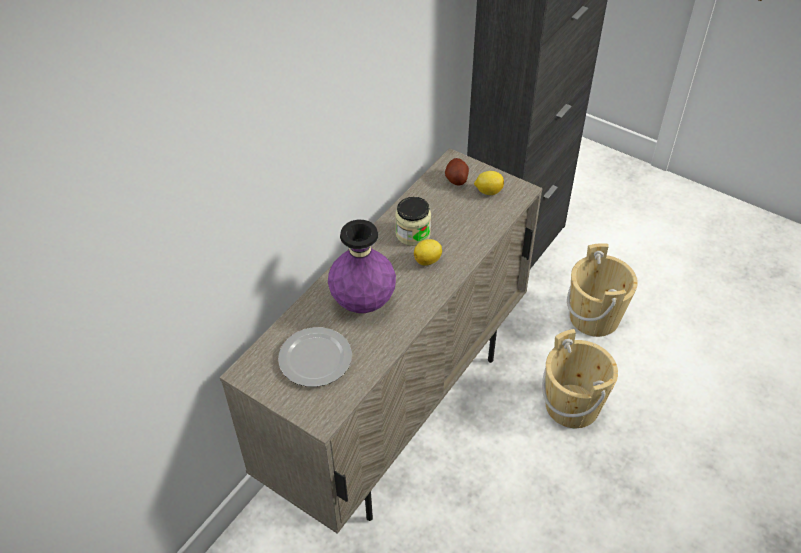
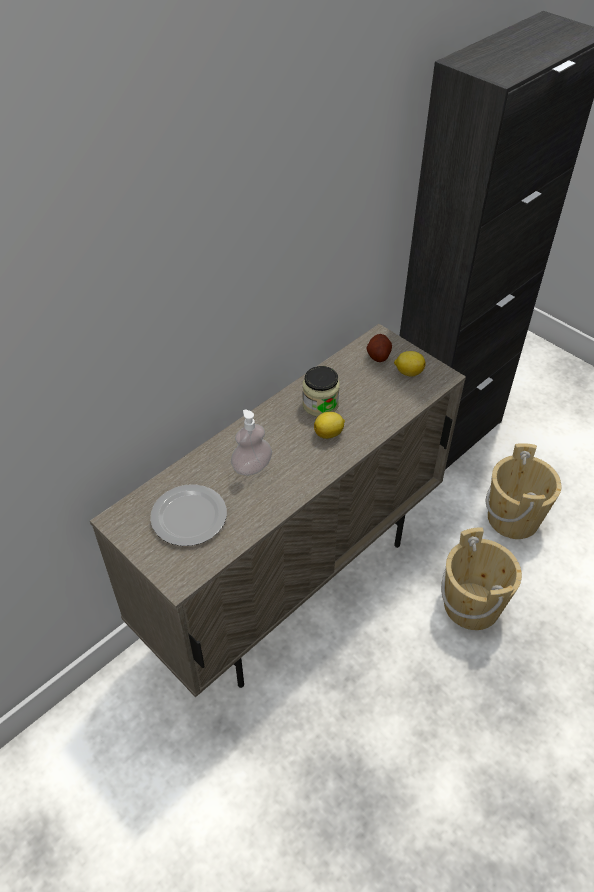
camera: 10 degrees right, 0 degrees up
purple vase [328,220,396,313] -> soap dispenser [231,409,272,476]

